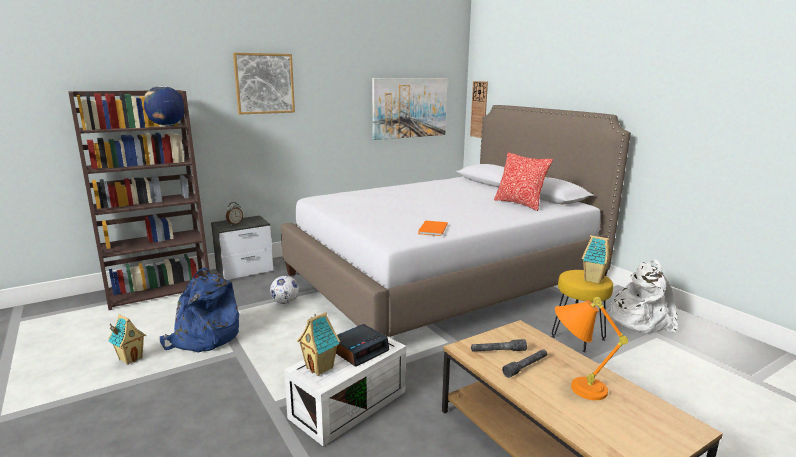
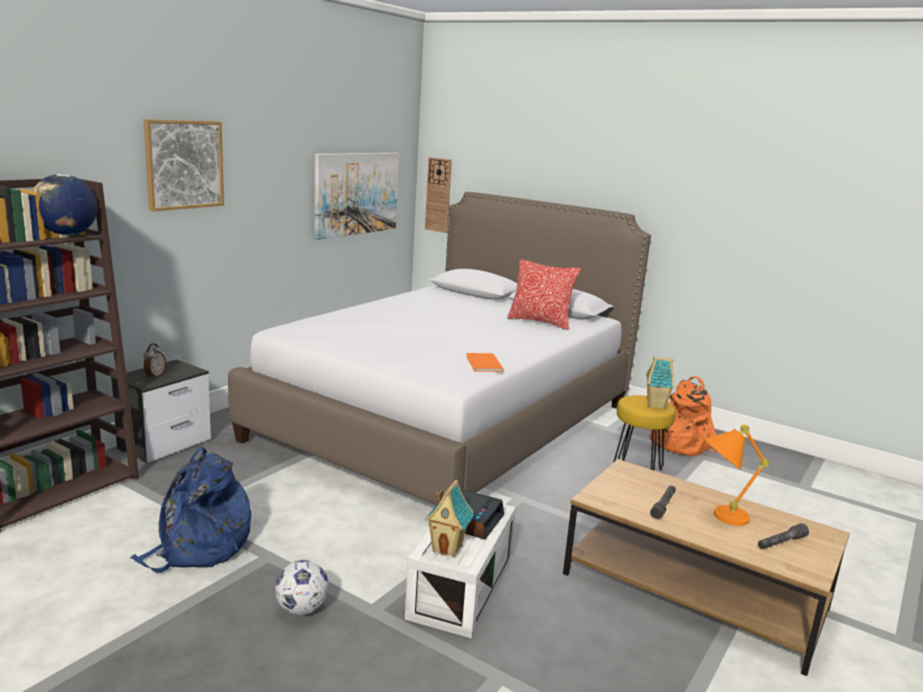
camera: 25 degrees left, 0 degrees up
toy house [108,314,147,365] -> none
football [270,276,299,304] -> football moved to [275,560,329,615]
grey flashlight [471,339,527,352] -> grey flashlight moved to [758,523,809,549]
white backpack [607,260,678,334] -> orange backpack [649,376,717,456]

